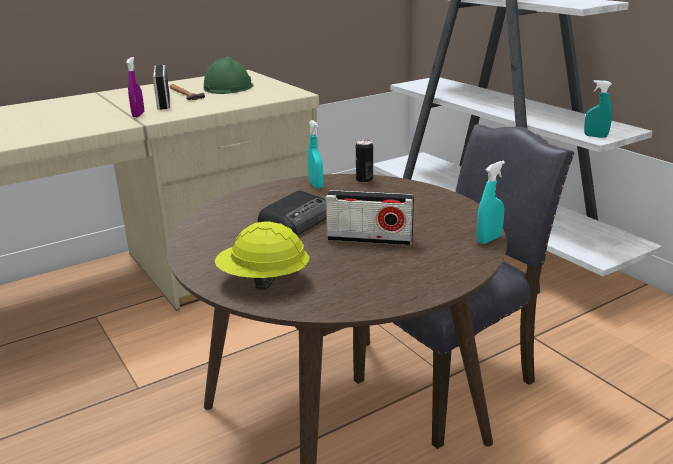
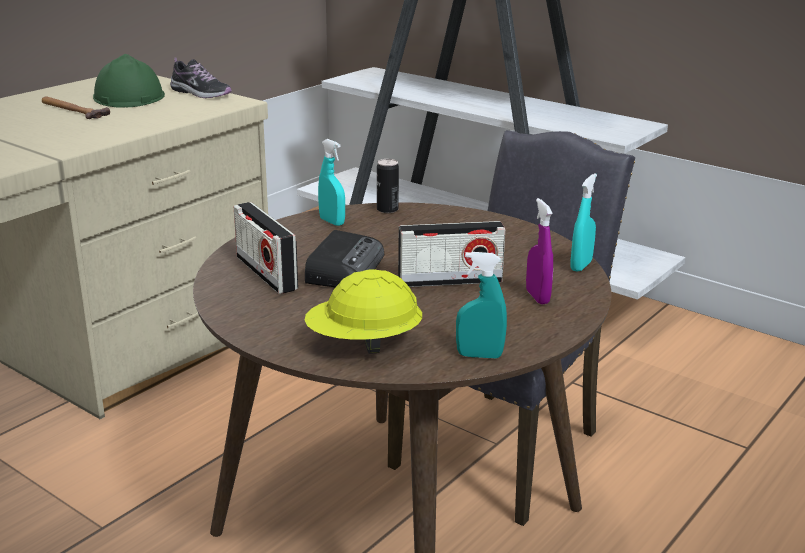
camera: 20 degrees left, 0 degrees up
purple spray bottle [126,57,144,117] -> purple spray bottle moved to [526,198,553,305]
radio [153,65,170,110] -> radio moved to [234,202,298,294]
turquoise spray bottle [584,80,612,138] -> turquoise spray bottle moved to [456,252,507,358]
none -> shoe [170,58,232,98]

